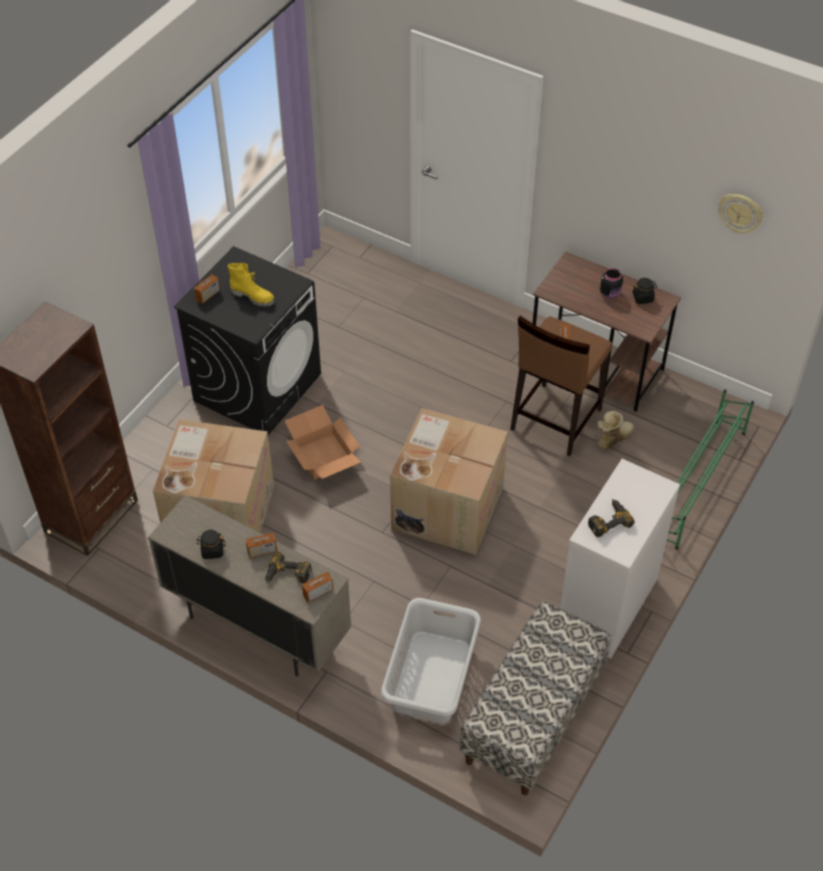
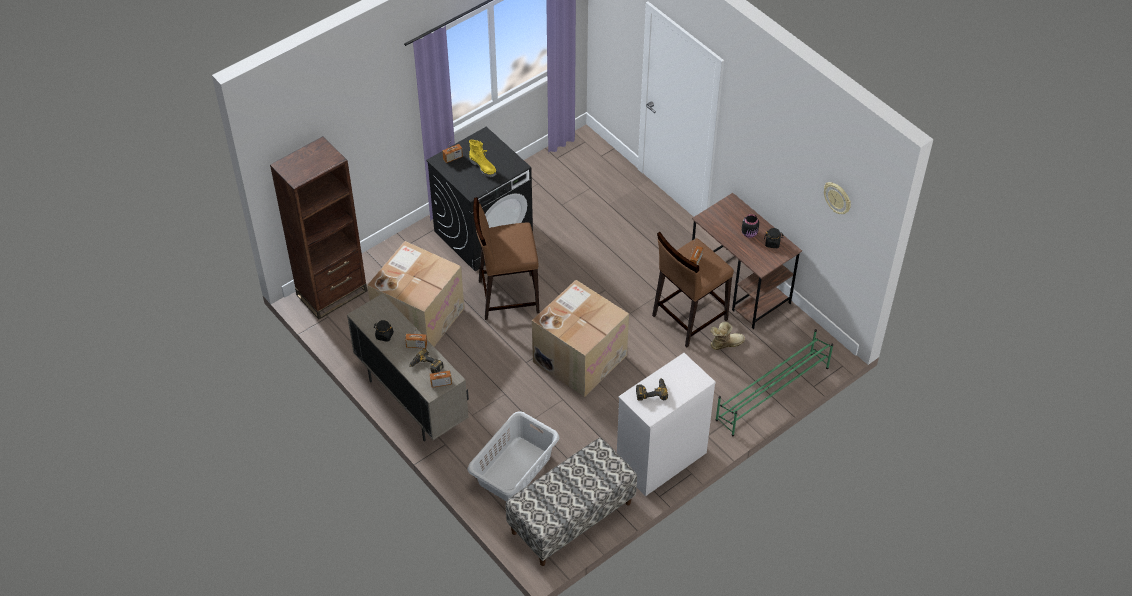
camera: 20 degrees right, 0 degrees up
cardboard box [285,405,361,480] -> brown stool [473,197,539,320]

